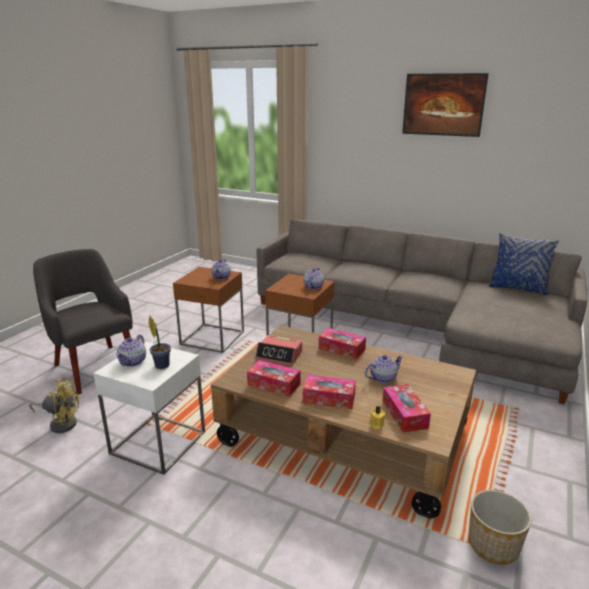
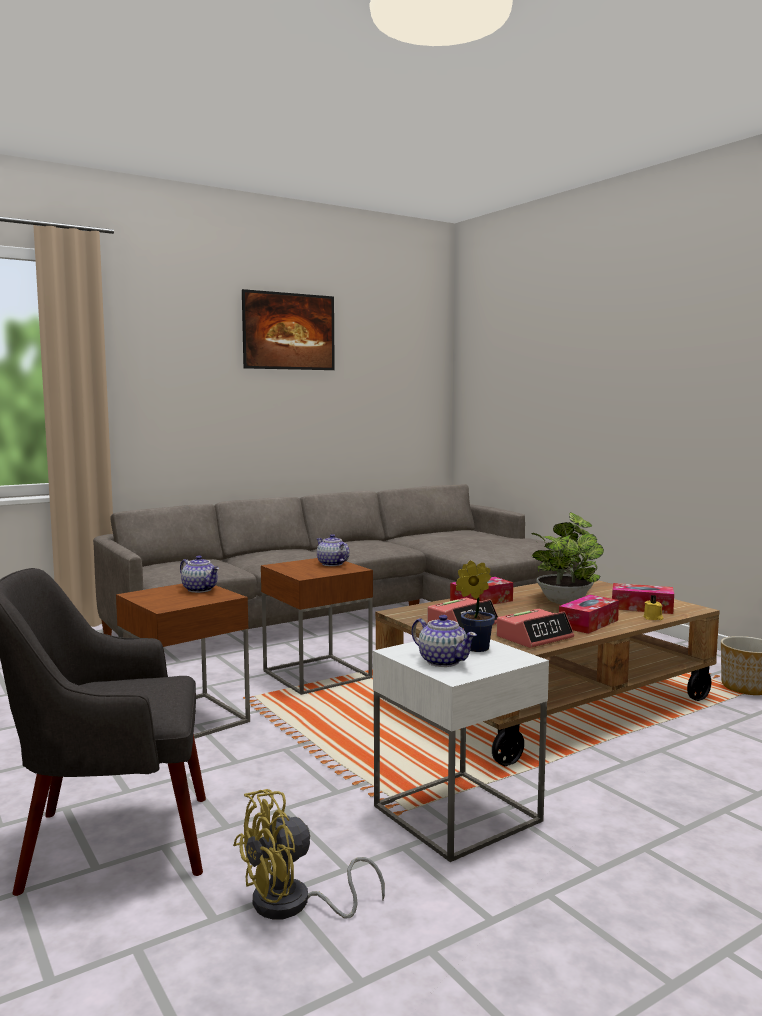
camera: 60 degrees left, 15 degrees down
yellow fan [29,378,79,433] -> yellow fan turned 150 degrees counterclockwise [233,789,385,919]
tissue box [247,360,301,397] -> alarm clock [497,609,574,648]
teapot [365,355,403,383] -> potted plant [531,512,604,605]
blue pillow [488,233,559,295] -> none

